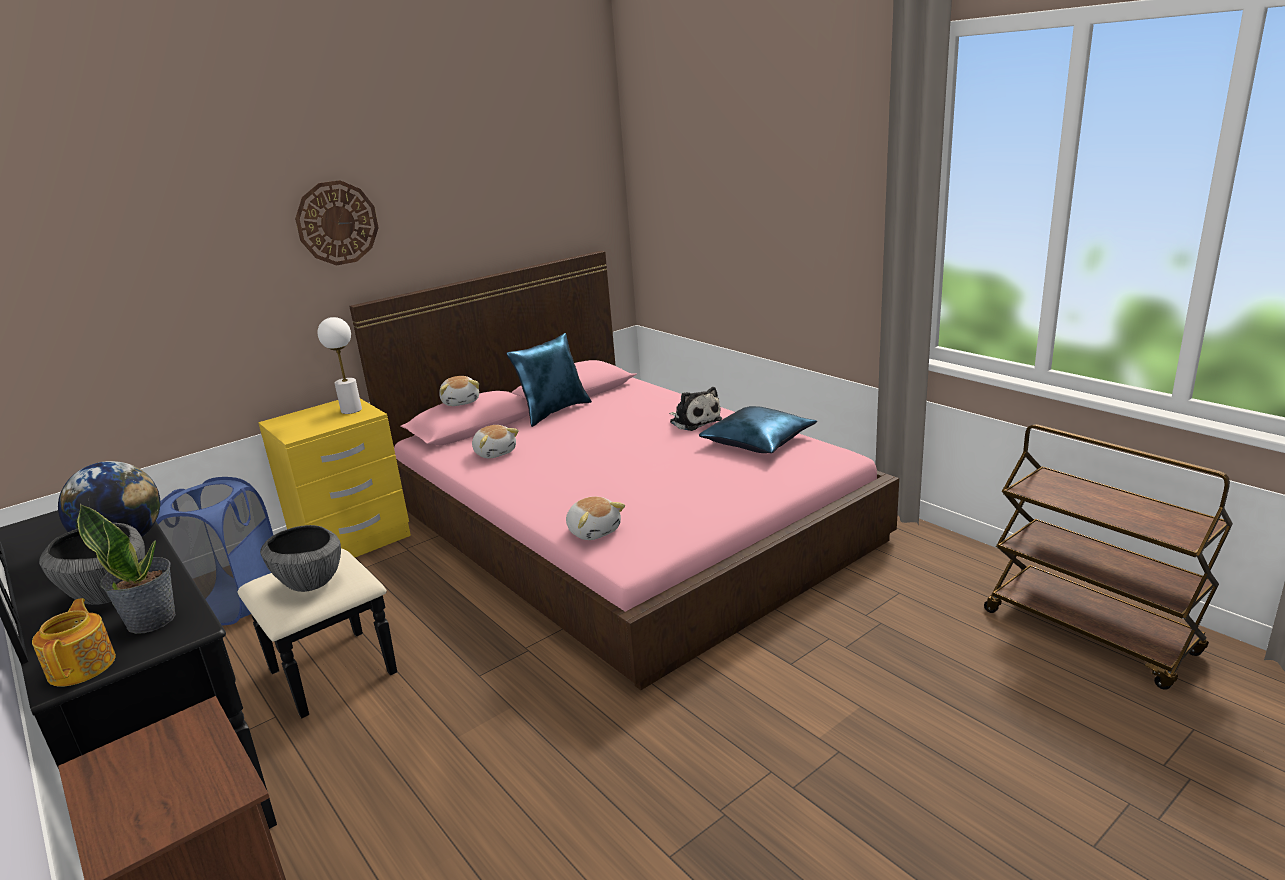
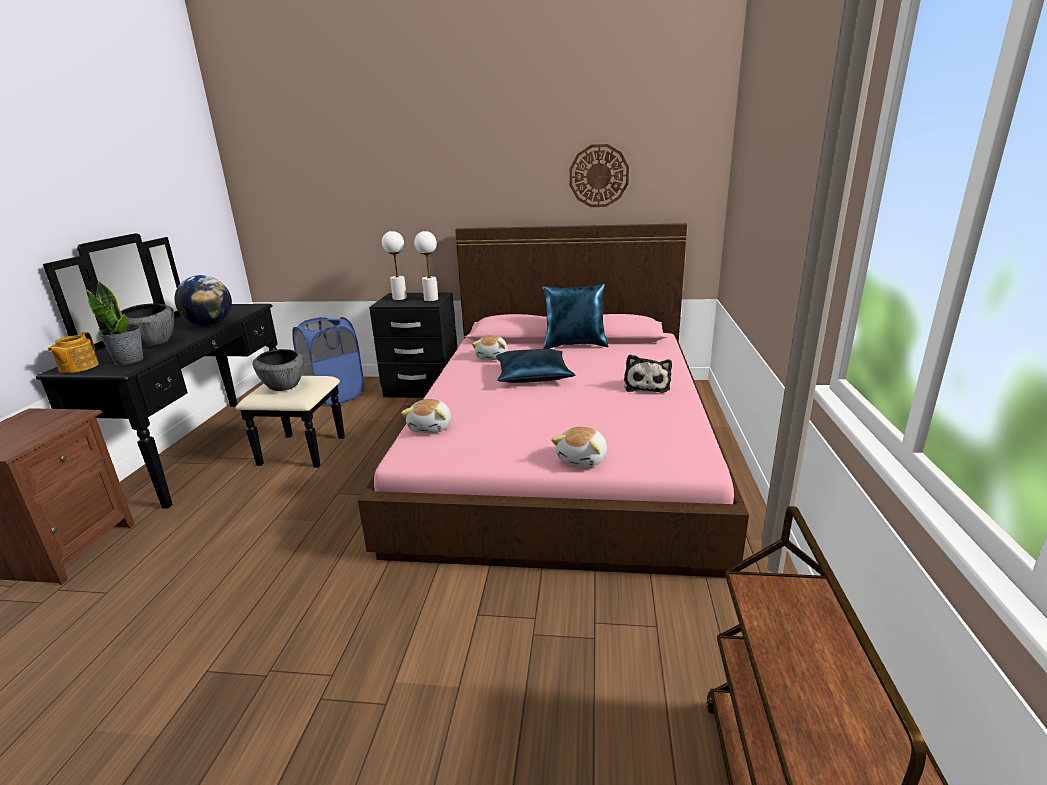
camera: 45 degrees right, 0 degrees up
teapot [32,598,116,687] -> teapot turned 150 degrees clockwise [48,332,99,373]
yellow nightstand [258,398,411,557] -> black nightstand [369,293,457,398]
wall clock [295,180,379,266] -> wall clock moved to [569,144,629,207]
plush toy [439,376,479,406] -> plush toy moved to [551,426,607,467]
blue pillow [699,406,817,453] -> blue pillow moved to [496,349,575,383]
none -> white table lamp [382,231,407,300]

